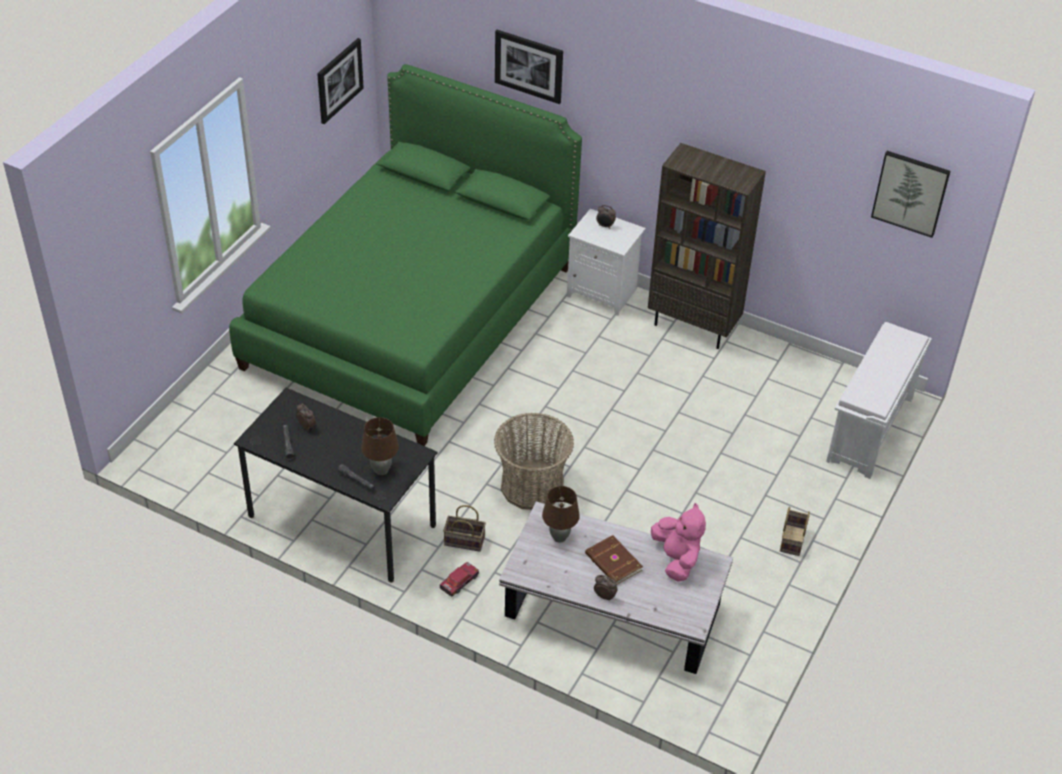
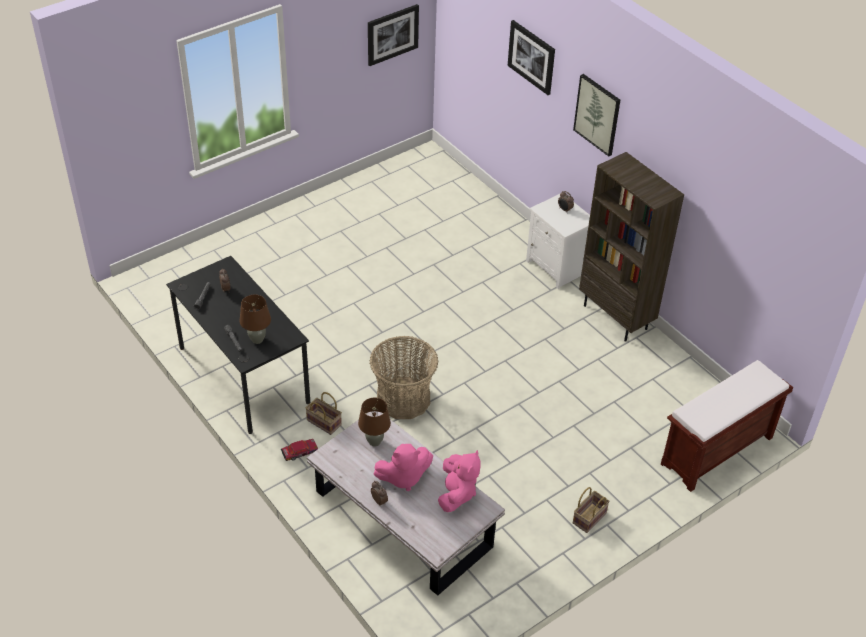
camera: 25 degrees right, 0 degrees up
green bed [229,64,582,446] -> none
brown book [585,535,643,585] -> pink plush toy [374,444,433,491]
white bench [826,322,932,479] -> brown bench [661,360,793,492]
picture [871,151,951,238] -> picture moved to [573,74,620,156]

